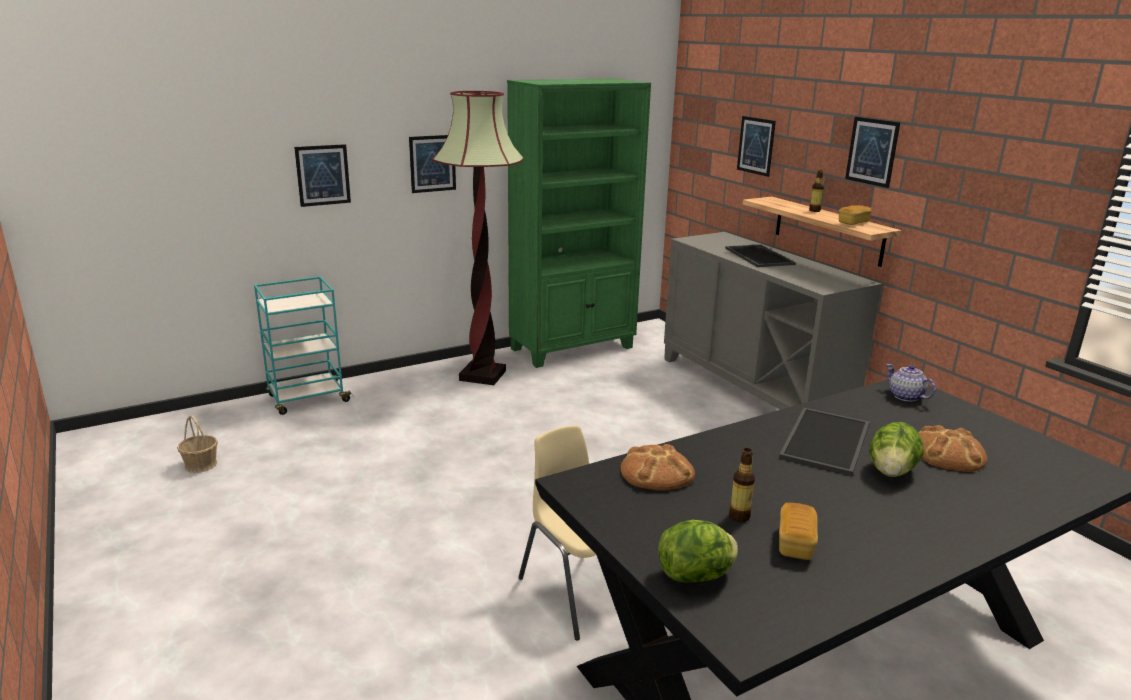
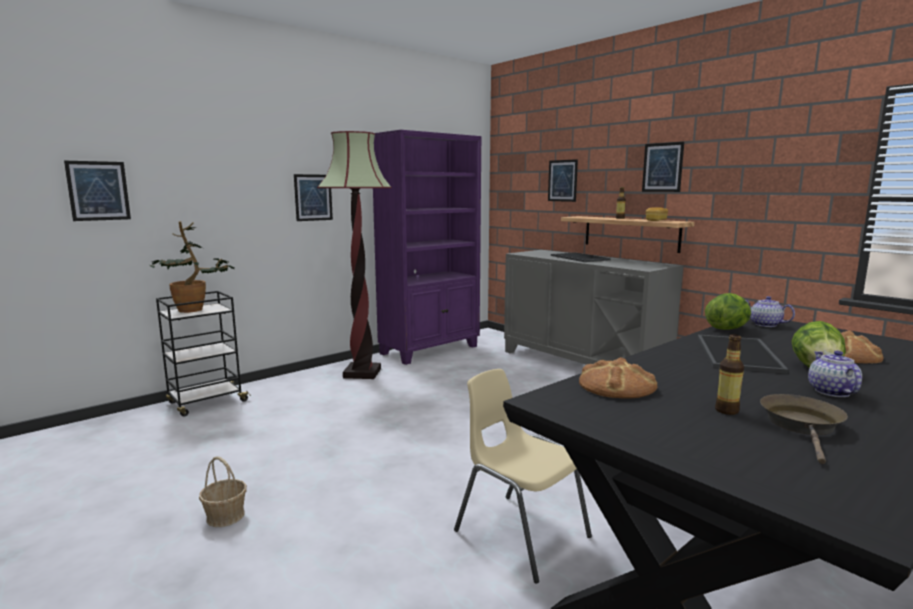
camera: 10 degrees left, 10 degrees down
basket [177,415,218,473] -> basket moved to [199,457,247,527]
turquoise cart [254,276,354,415] -> black cart [156,291,251,416]
picture [294,144,351,207] -> picture moved to [64,161,131,221]
green bookcase [507,78,651,368] -> purple bookcase [373,130,481,365]
lettuce [658,520,738,582] -> lettuce moved to [705,293,751,330]
bread [779,503,818,560] -> brown frying pan [760,394,848,464]
none -> potted plant [150,221,235,313]
none -> teapot [808,350,862,397]

